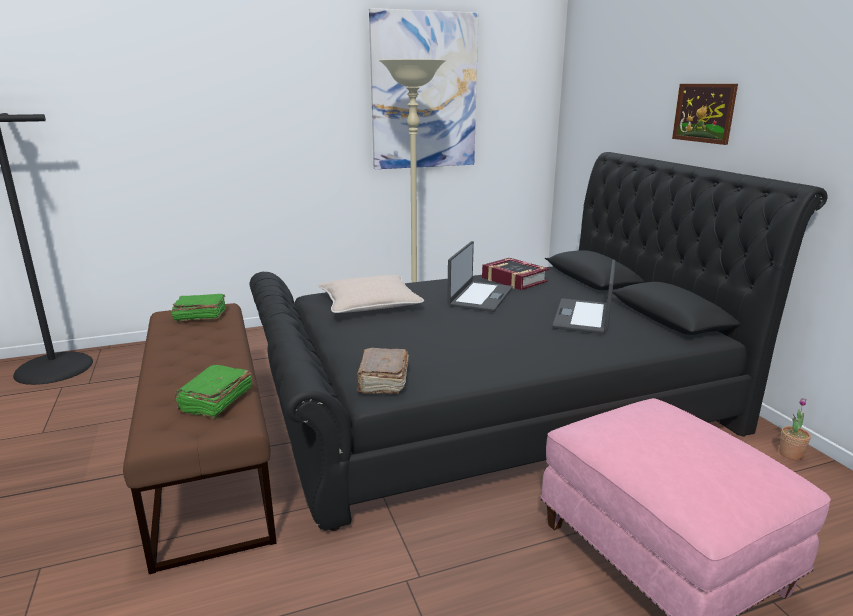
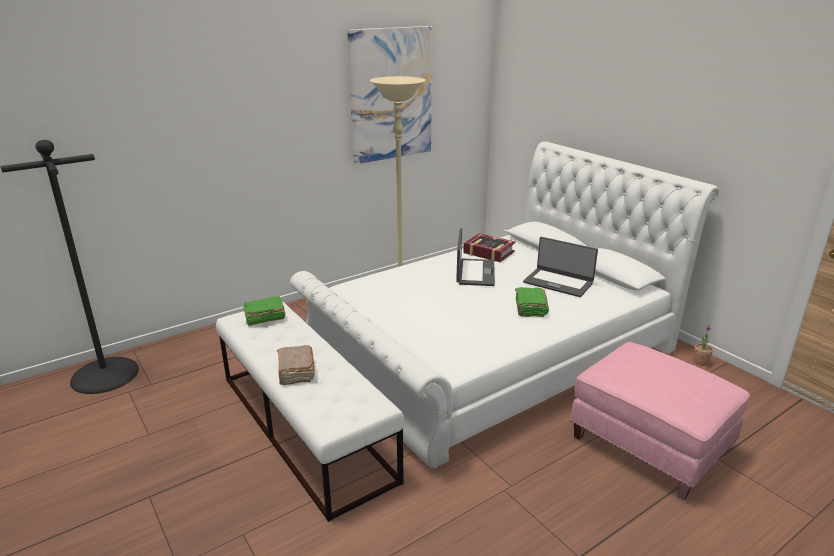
camera: 15 degrees left, 5 degrees up
brown bench [123,303,277,574] -> white bench [216,301,405,522]
green book [175,365,252,419] -> green book moved to [515,287,549,317]
black bed [249,152,828,531] -> white bed [290,141,719,468]
beige pillow [318,275,424,313] -> none
brown book [357,348,409,394] -> brown book moved to [277,345,315,385]
laptop [552,260,616,334] -> laptop turned 60 degrees counterclockwise [523,237,598,297]
picture [672,84,738,145] -> none

